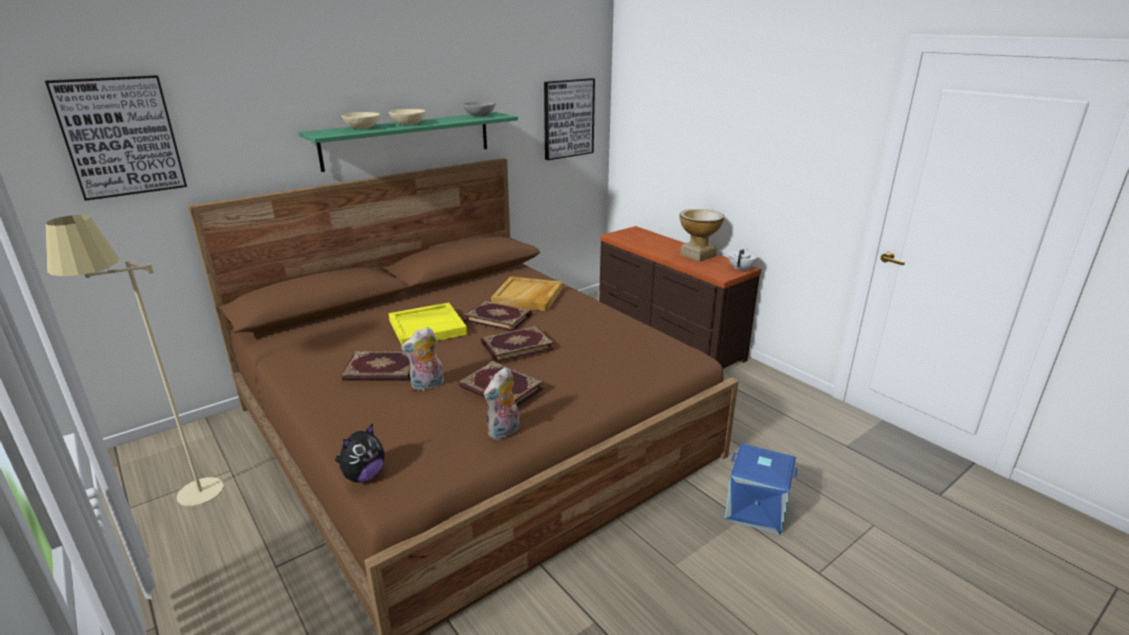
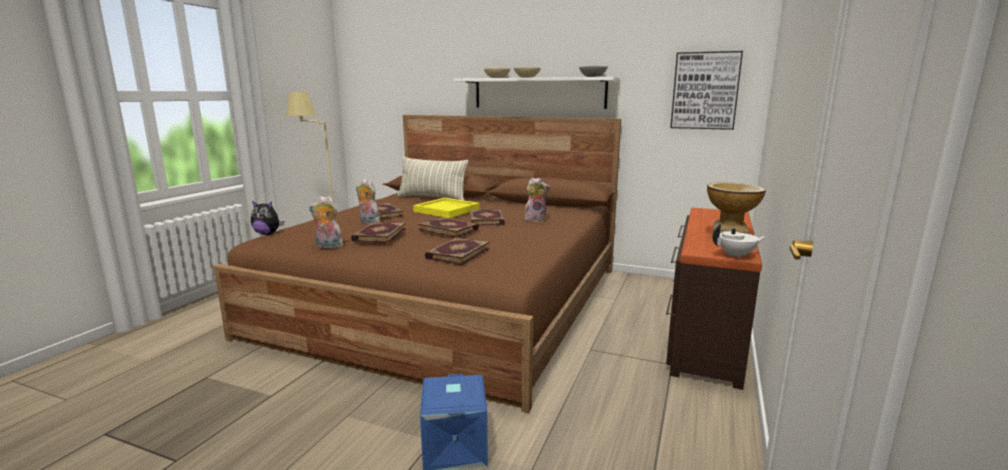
camera: 60 degrees right, 10 degrees down
picture [45,75,187,201] -> none
green shelf [299,112,518,172] -> white shelf [453,77,620,109]
beige tray [491,276,562,311] -> plush toy [525,178,550,222]
none -> pillow [397,157,469,201]
none -> book [425,237,490,265]

